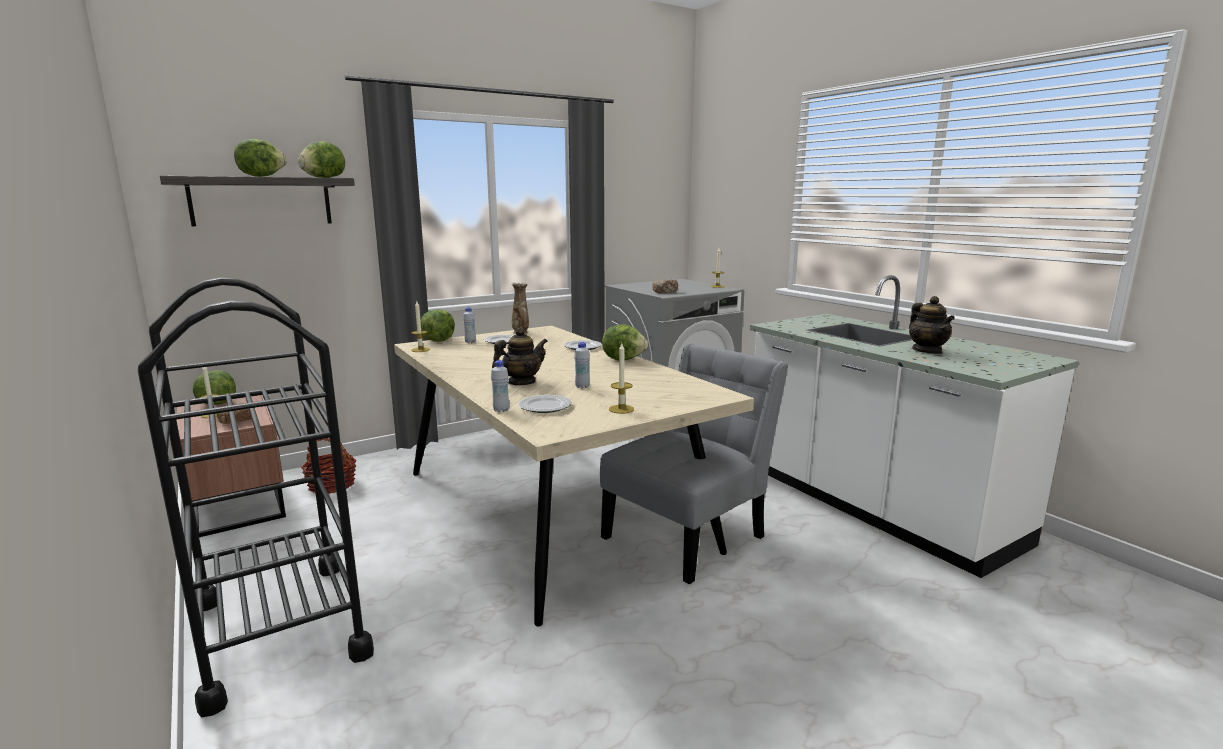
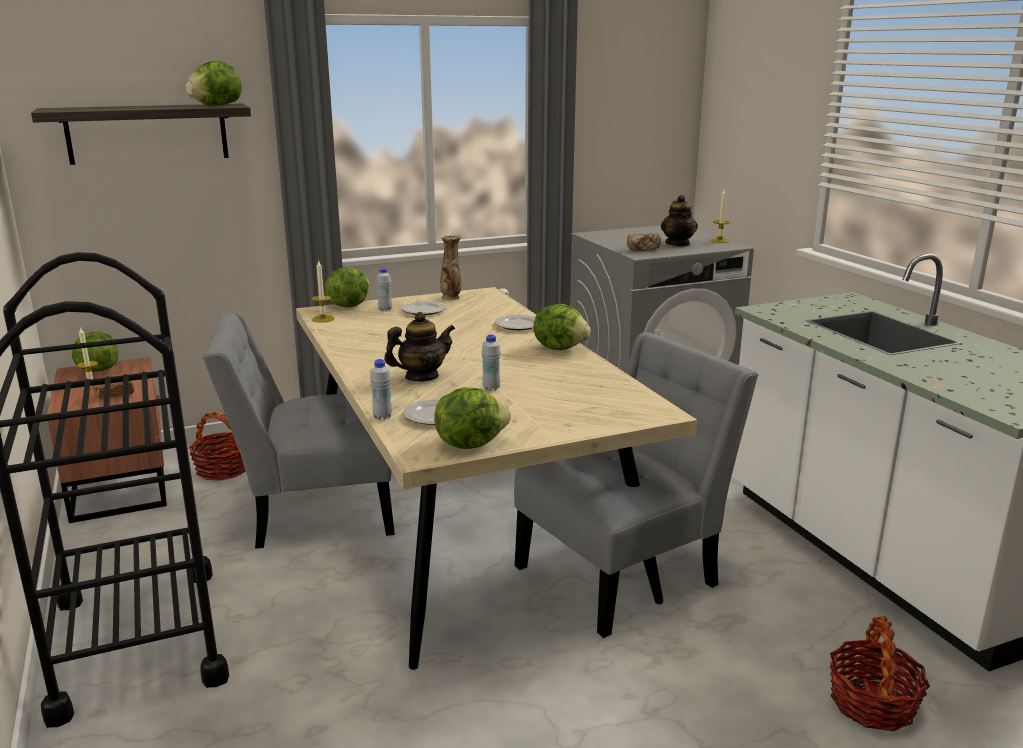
camera: 10 degrees right, 5 degrees up
lettuce [234,139,287,177] -> lettuce moved to [434,387,511,449]
candle [609,343,634,414] -> none
teapot [909,296,955,354] -> teapot moved to [661,195,698,246]
none -> grey chair [203,311,395,549]
none -> basket [830,616,930,732]

